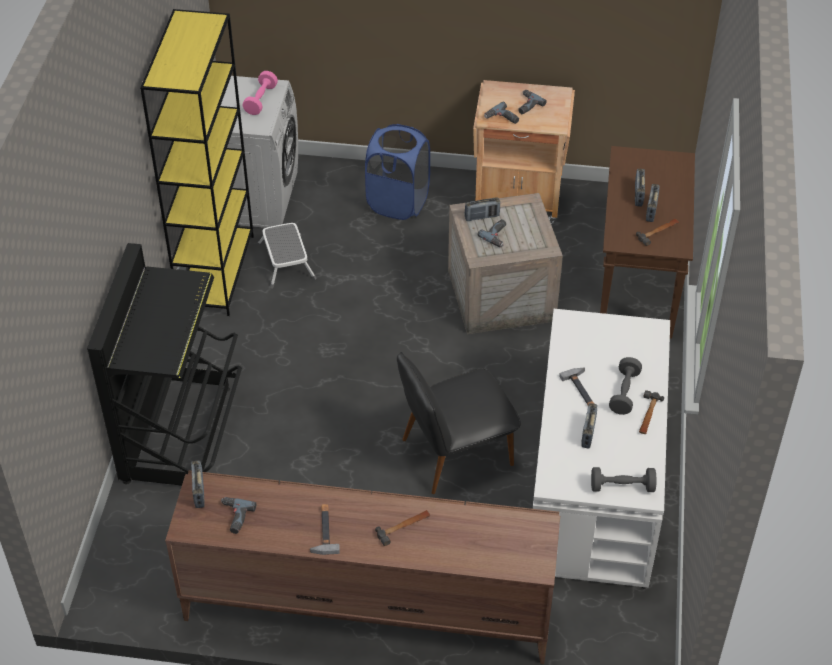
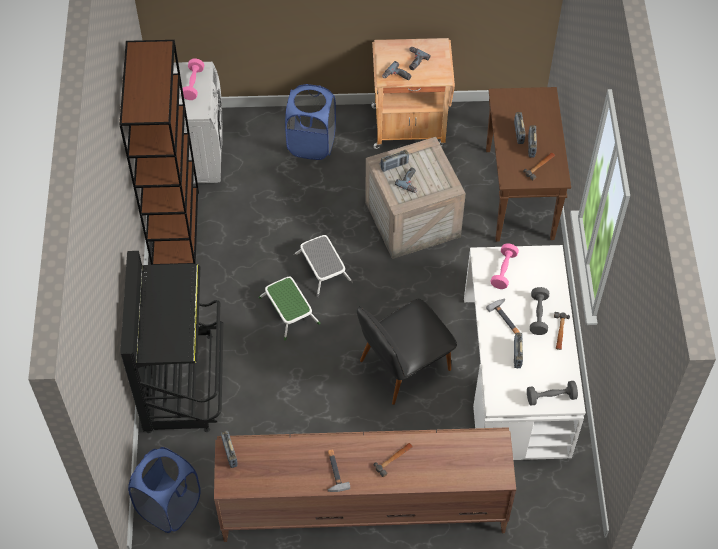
camera: 10 degrees left, 10 degrees up
yellow bookcase [140,9,254,316] -> brown bookcase [119,40,199,265]
power drill [221,497,256,534] -> none
grey step ladder [257,223,317,289] -> grey step ladder moved to [294,235,353,297]
none -> blue laundry basket [128,447,201,533]
none -> green step ladder [259,276,320,341]
none -> pink dumbbell [490,243,519,289]

